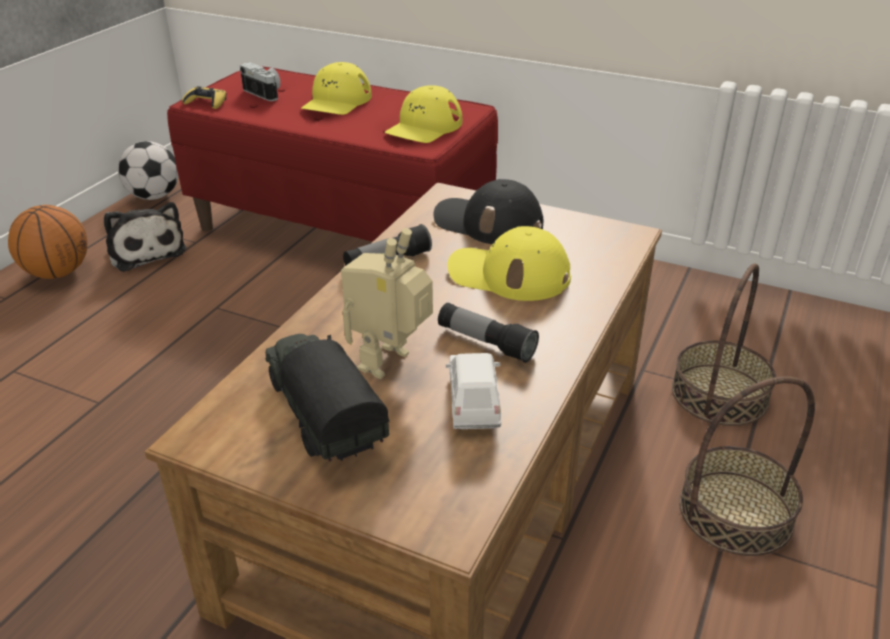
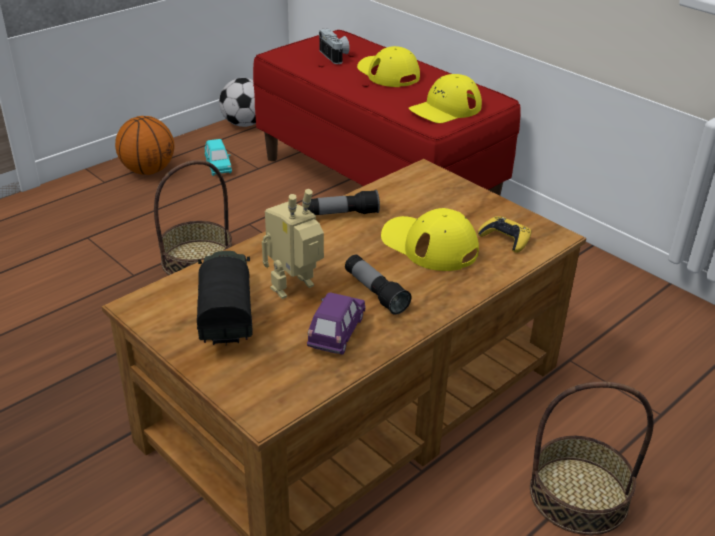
camera: 20 degrees right, 0 degrees up
plush toy [104,202,186,272] -> turquoise toy car [205,139,232,176]
yellow game controller [182,86,226,109] -> yellow game controller moved to [478,216,531,253]
yellow cap [301,62,372,115] -> yellow cap turned 105 degrees clockwise [357,46,420,87]
black cap [433,179,543,244] -> none
white toy car [446,353,501,429] -> purple toy car [307,292,365,355]
basket [672,263,776,426] -> basket moved to [154,160,232,275]

